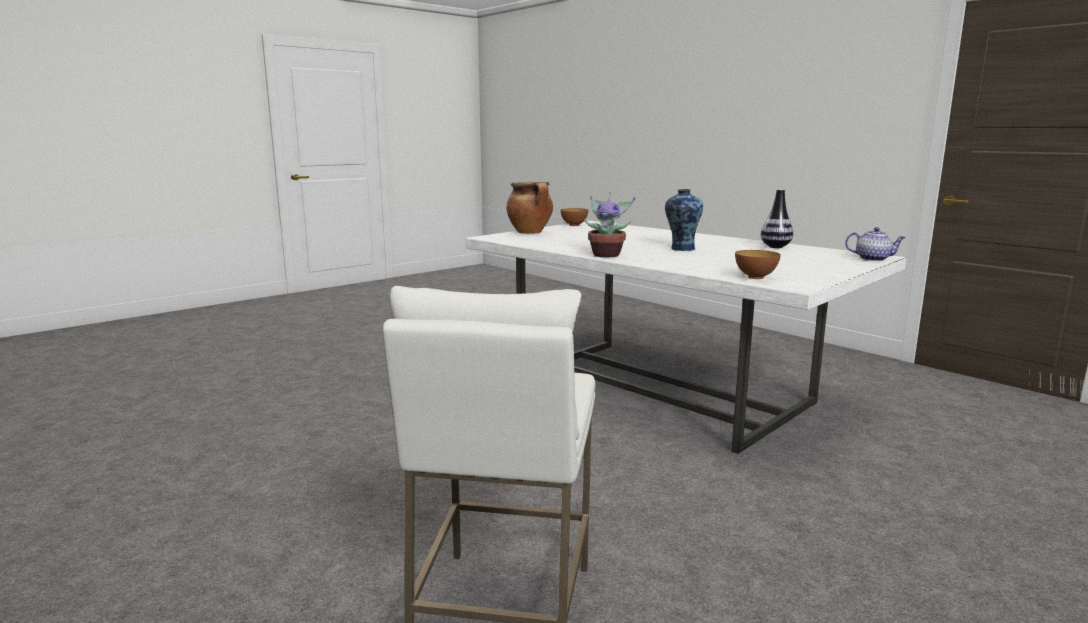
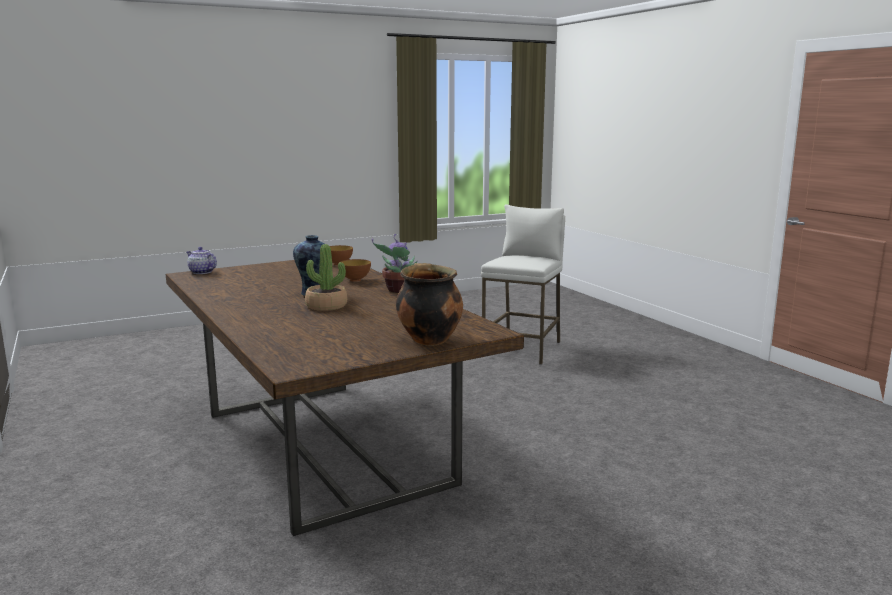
camera: 165 degrees left, 0 degrees up
white dining table [466,221,906,454] -> brown dining table [166,259,524,536]
bowl [561,208,589,226] -> bowl moved to [339,259,371,282]
vase [761,189,793,248] -> none
none -> potted plant [305,244,347,311]

